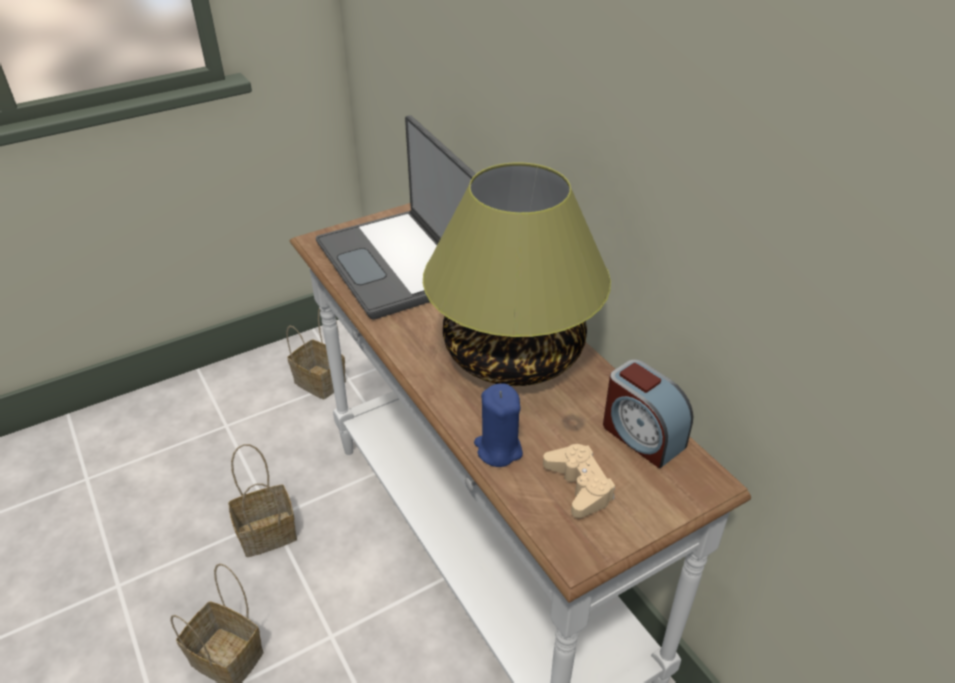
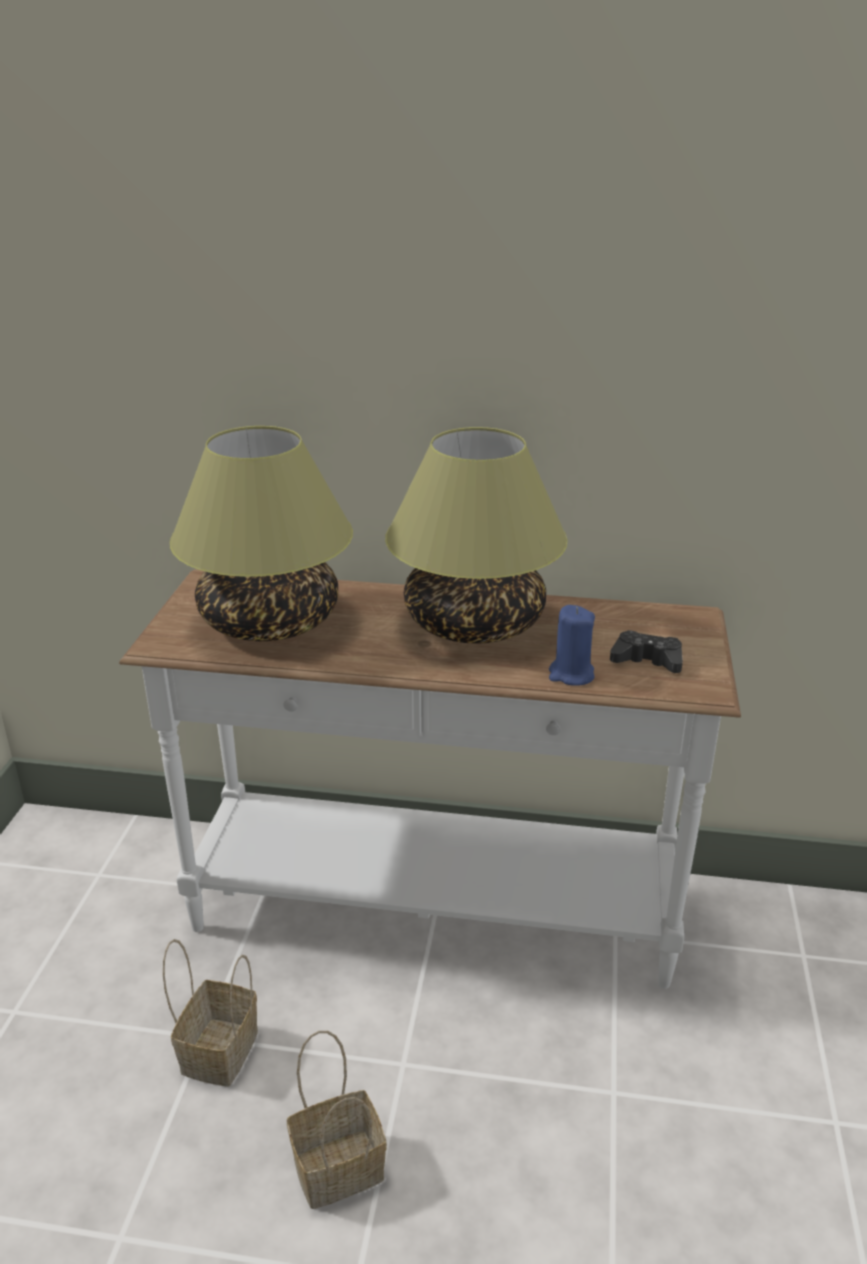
camera: 50 degrees left, 10 degrees down
basket [286,309,346,399] -> none
laptop [316,115,476,320] -> table lamp [170,426,353,641]
beige game controller [543,444,615,518] -> black game controller [610,630,683,673]
alarm clock [603,359,693,469] -> none

